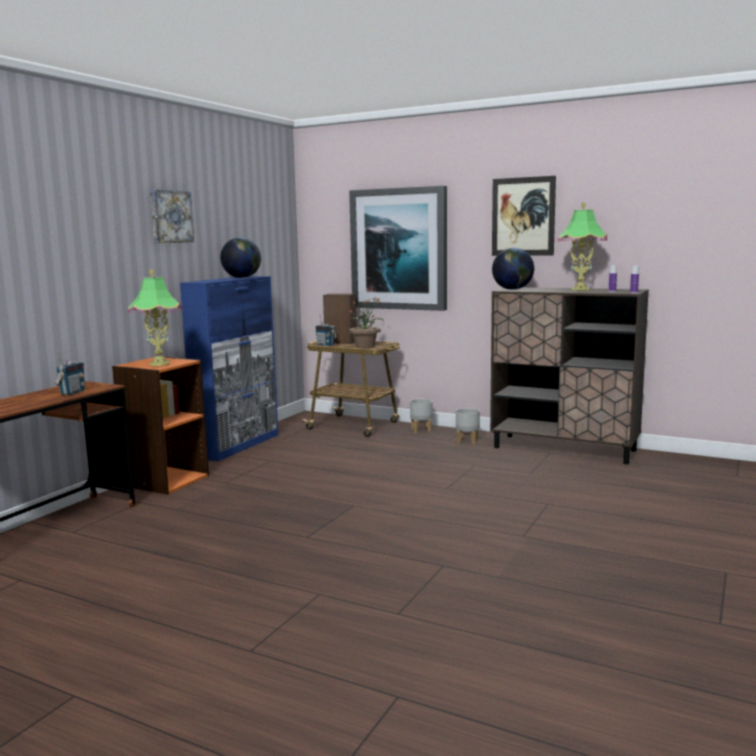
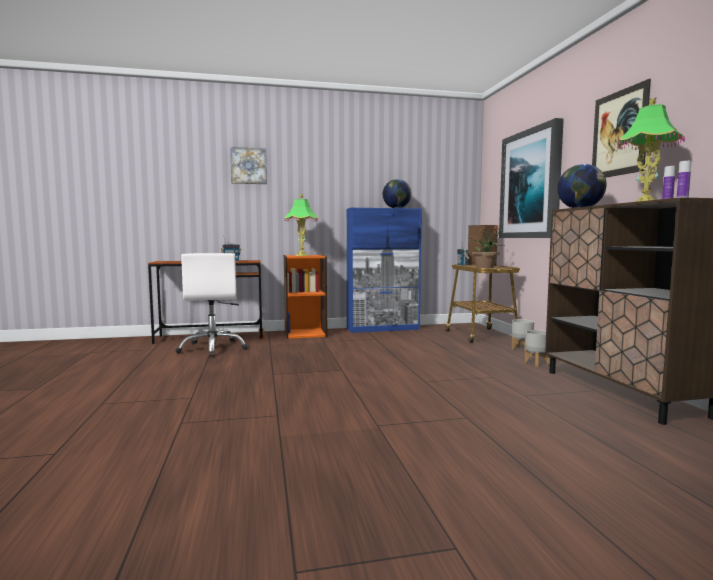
camera: 50 degrees right, 5 degrees down
picture [150,189,194,243] -> picture moved to [230,147,267,184]
none -> white office chair [175,253,248,357]

